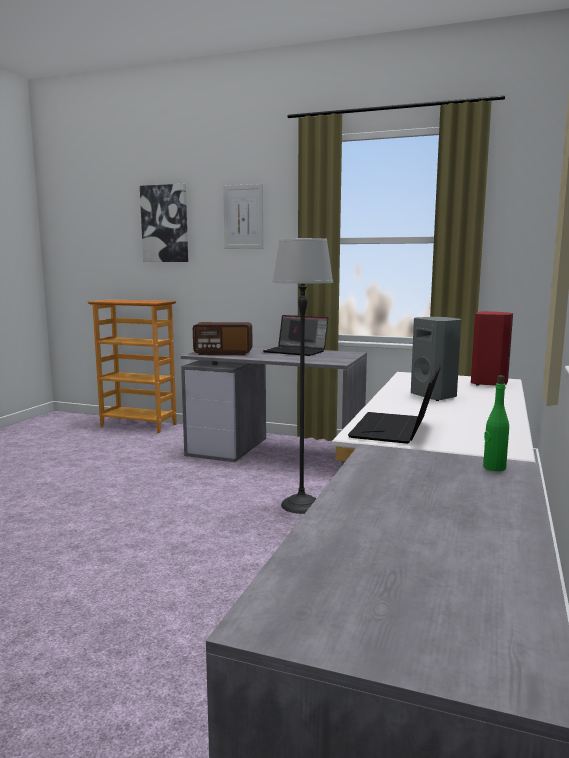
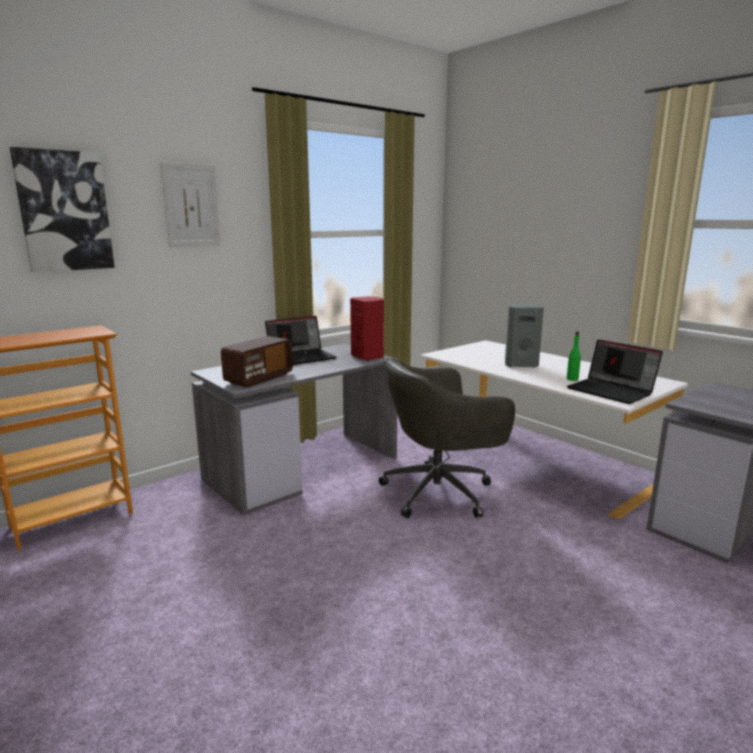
camera: 60 degrees left, 5 degrees up
floor lamp [273,238,333,514] -> grey office chair [379,358,515,518]
red speaker [471,311,513,386] -> red speaker moved to [350,296,384,361]
green bottle [483,375,509,471] -> green bottle moved to [567,331,581,381]

